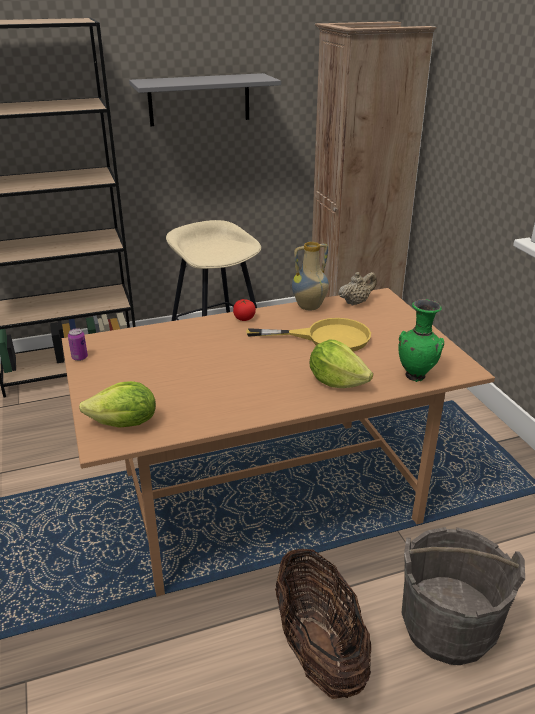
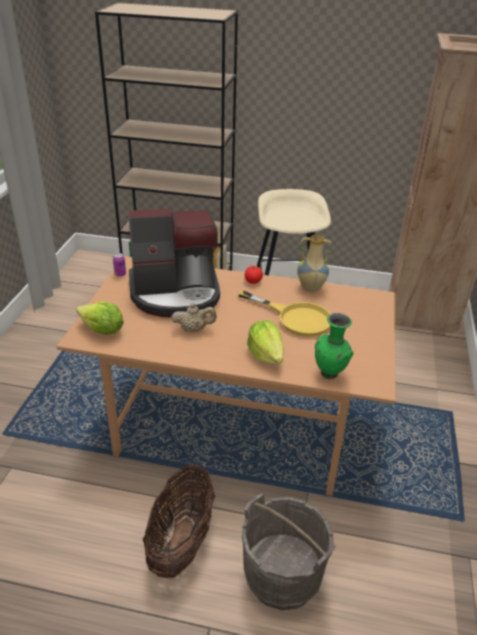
camera: 30 degrees right, 5 degrees up
grey shelf [129,73,281,126] -> none
beige teapot [338,272,377,306] -> beige teapot moved to [171,303,217,332]
none -> coffee machine [129,208,220,318]

